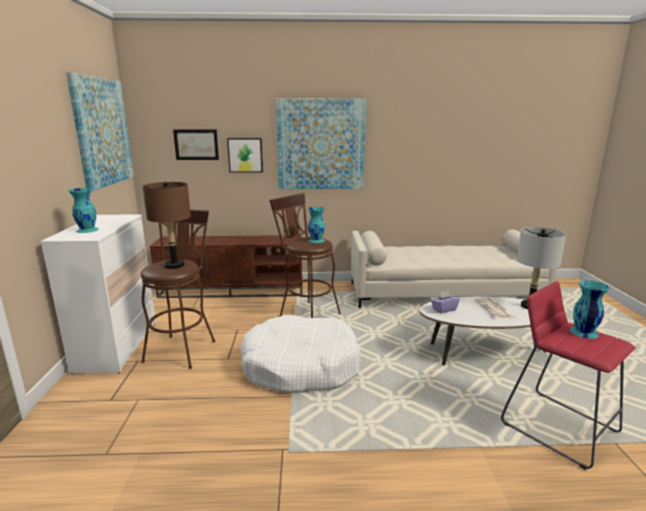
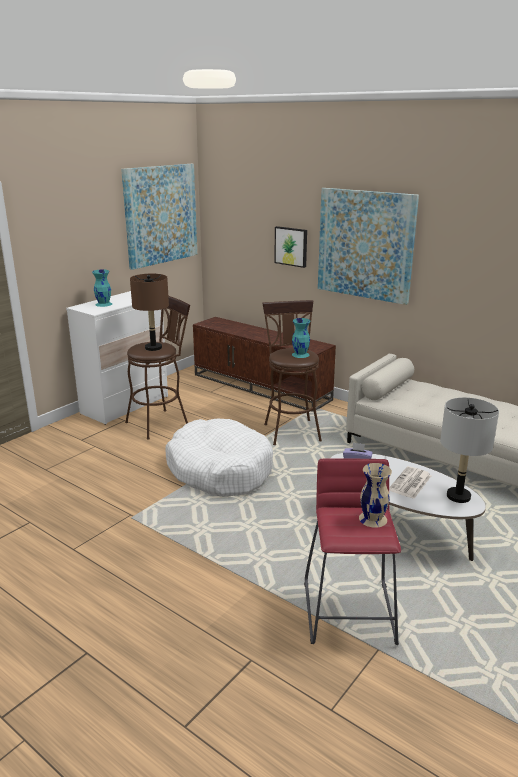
camera: 40 degrees right, 5 degrees up
picture [173,130,219,160] -> none
turquoise vase [570,280,609,339] -> beige vase [359,463,392,528]

